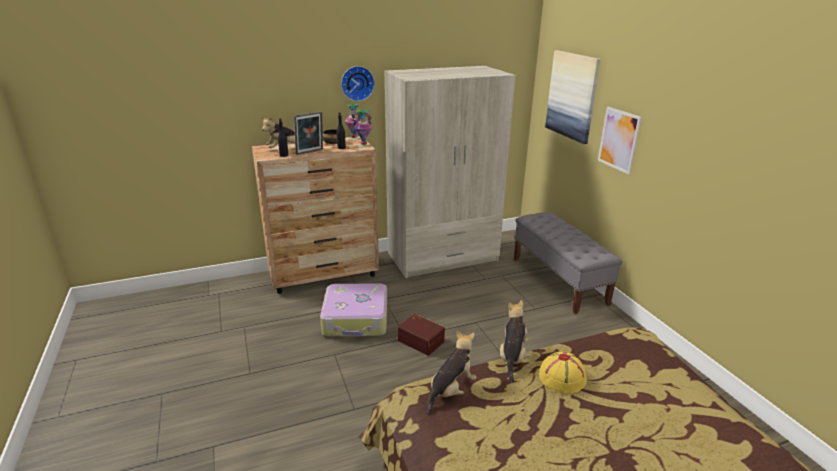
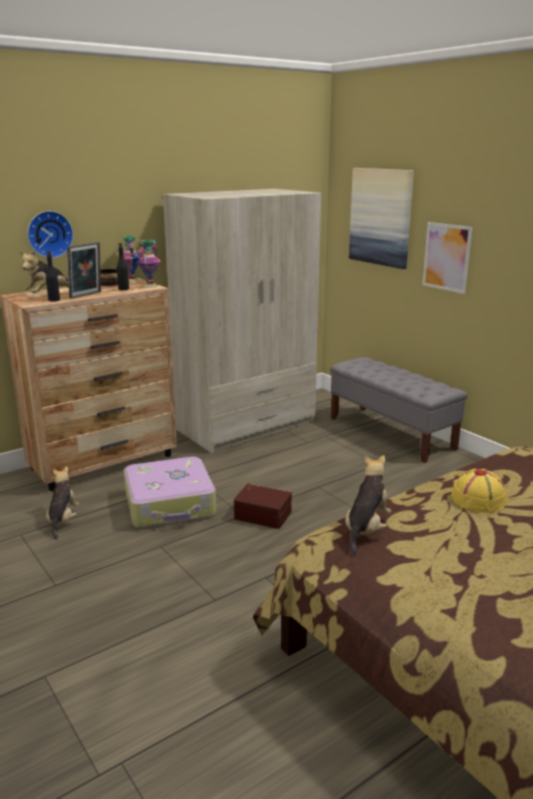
camera: 15 degrees left, 5 degrees down
wall clock [341,66,375,101] -> wall clock moved to [27,211,73,258]
plush toy [500,300,531,382] -> plush toy moved to [46,466,79,540]

